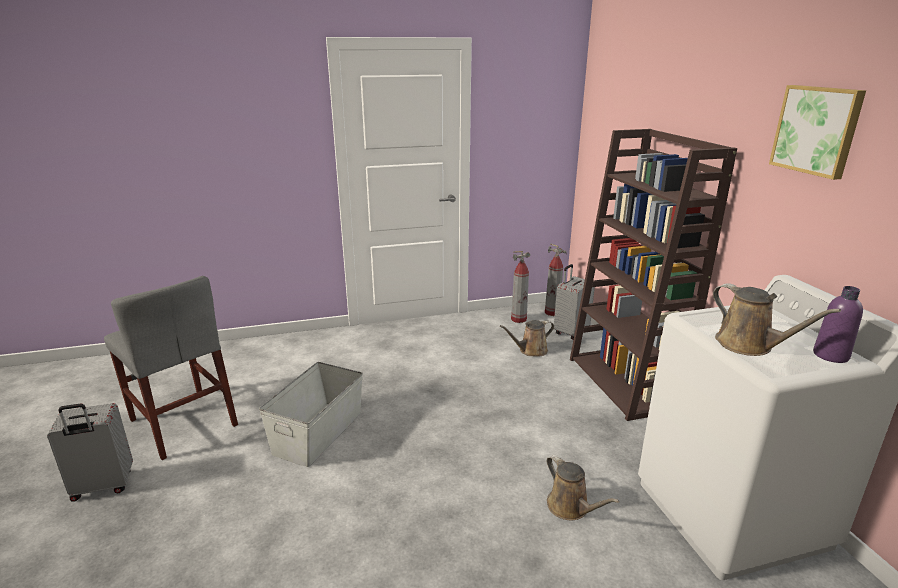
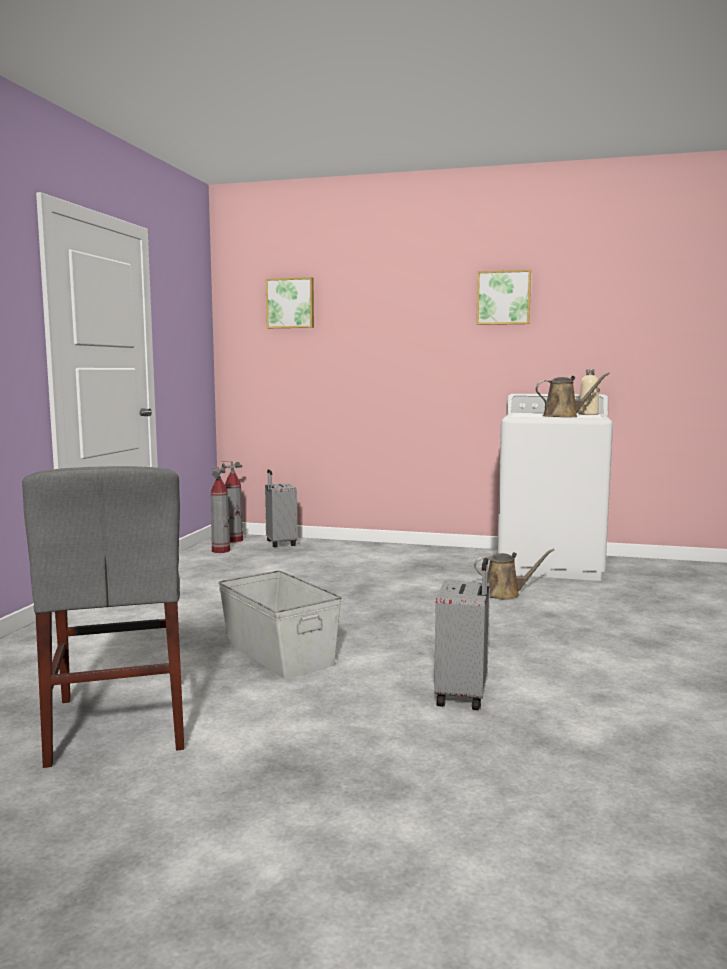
camera: 60 degrees left, 15 degrees down
grey suitcase [47,403,133,502] -> grey suitcase moved to [434,558,490,710]
grey chair [104,276,238,460] -> grey chair turned 90 degrees clockwise [22,466,184,768]
brown watering can [500,320,554,357] -> none
brown bookcase [570,129,737,421] -> none
purple bottle [813,286,863,363] -> beige bottle [579,370,599,415]
none -> picture [266,277,314,328]

